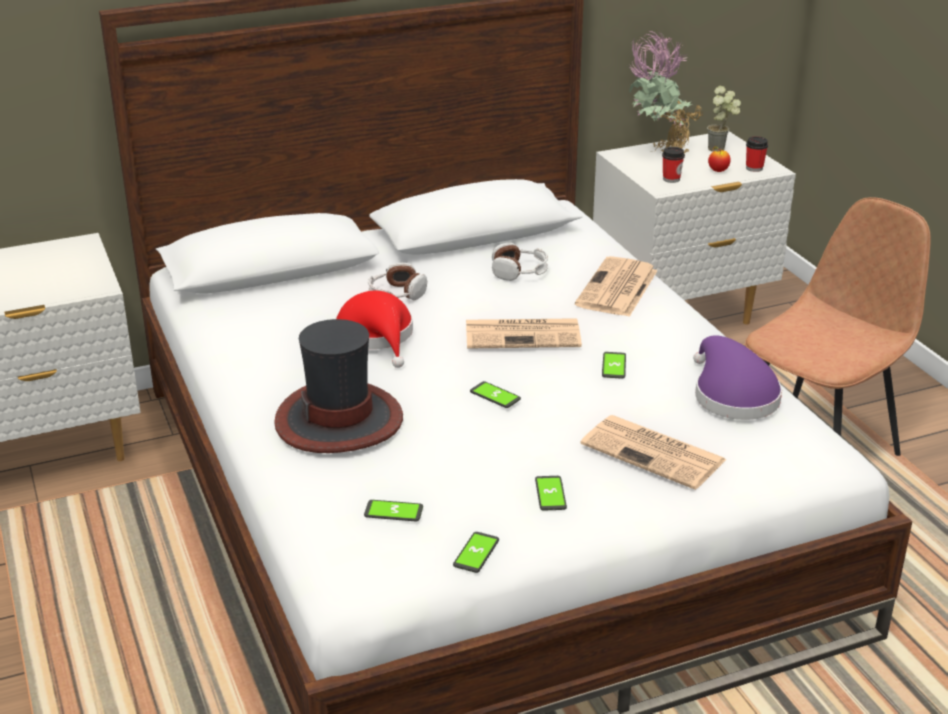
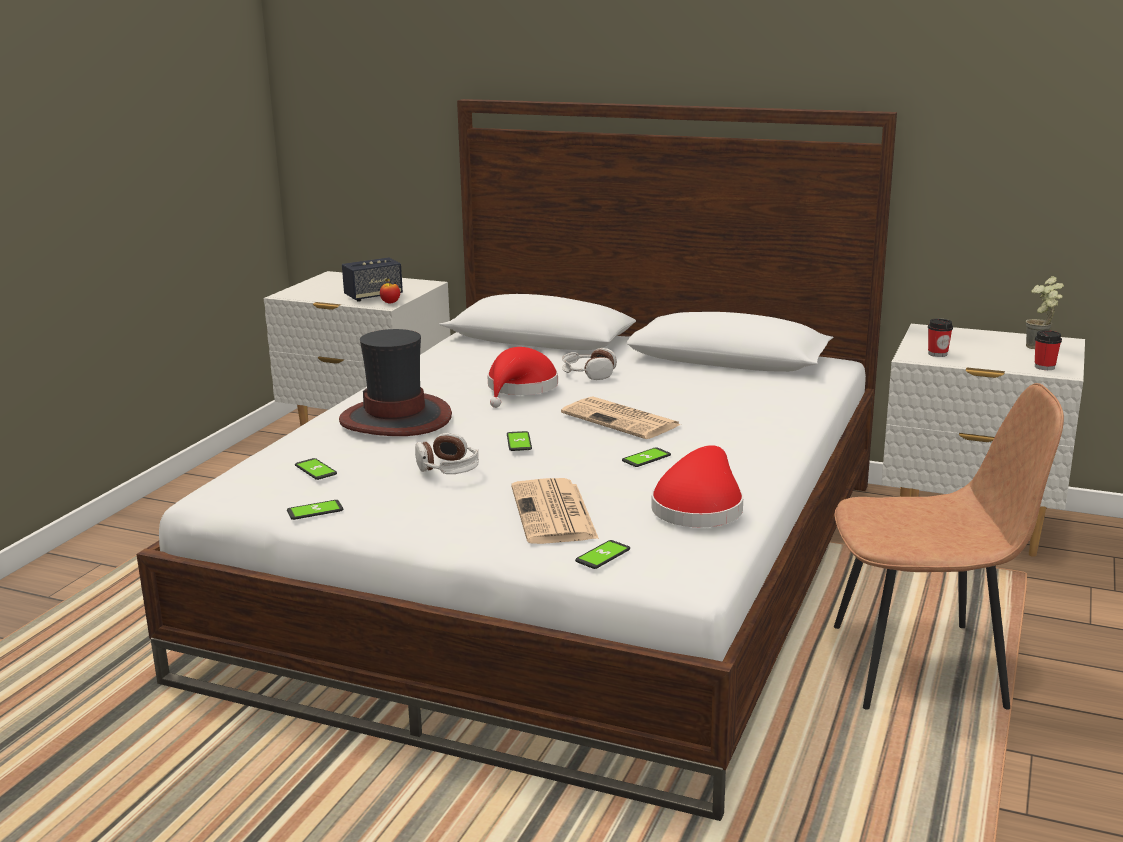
camera: 45 degrees right, 10 degrees down
headphones [492,243,548,281] -> headphones moved to [415,433,479,474]
phone [535,476,567,511] -> phone moved to [575,540,630,569]
newspaper [575,256,658,317] -> none
potted plant [629,31,703,153] -> none
purple hat [693,335,782,420] -> red hat [651,445,743,527]
apple [708,146,731,172] -> apple moved to [380,278,400,303]
none -> speaker [342,258,403,302]

